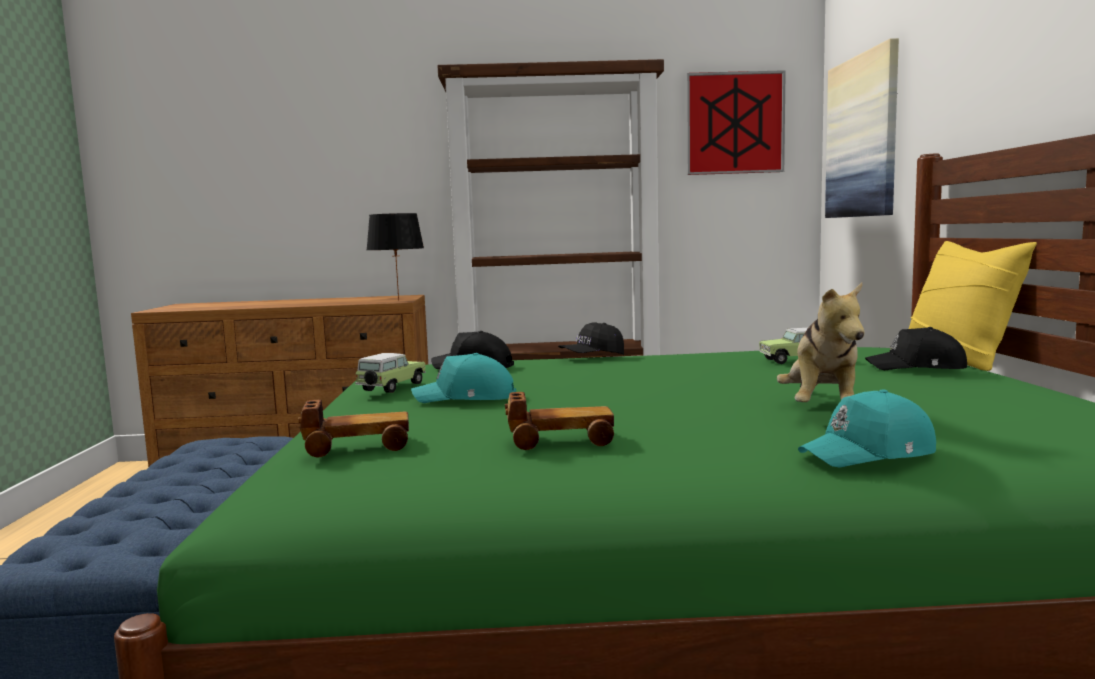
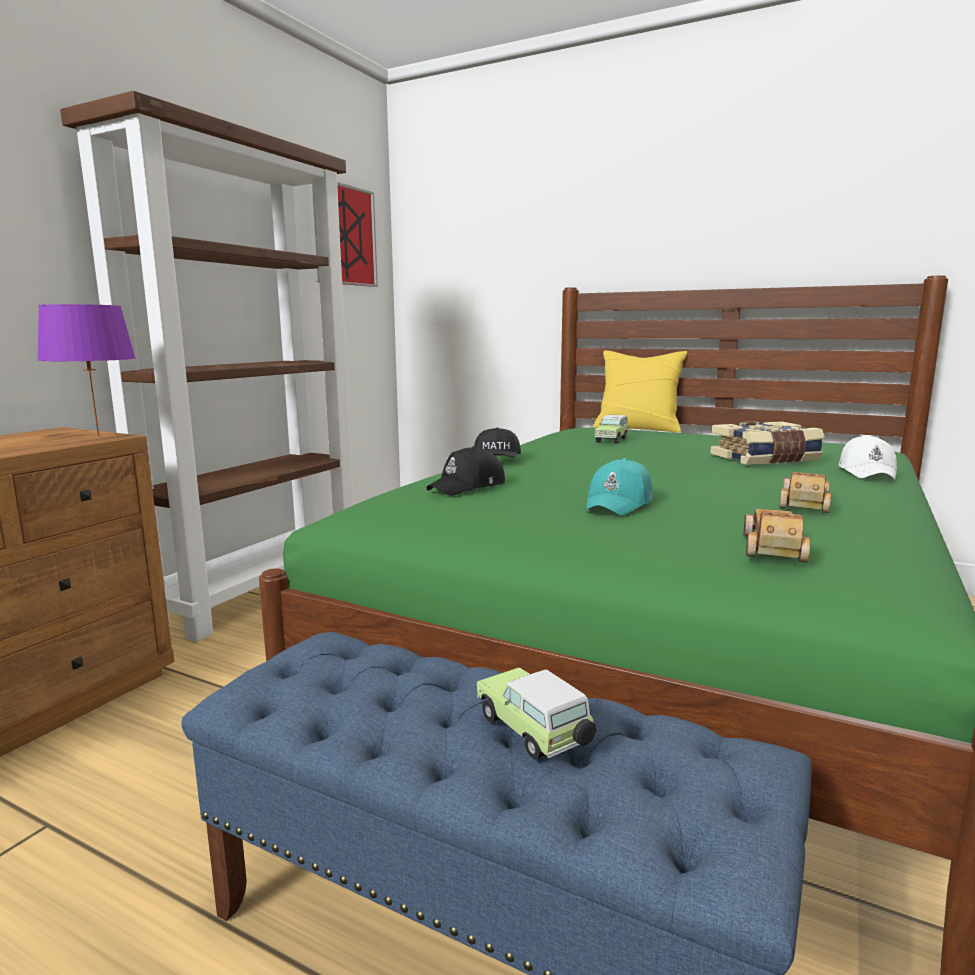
camera: 60 degrees left, 5 degrees up
toy car [355,353,426,393] -> toy car moved to [477,668,596,760]
black table lamp [367,213,424,301] -> purple table lamp [37,304,136,436]
plush toy [777,283,865,402] -> book [710,421,825,465]
turquoise cap [798,389,936,468] -> white cap [838,435,897,479]
picture [825,38,899,218] -> none
black cap [865,327,967,370] -> none

